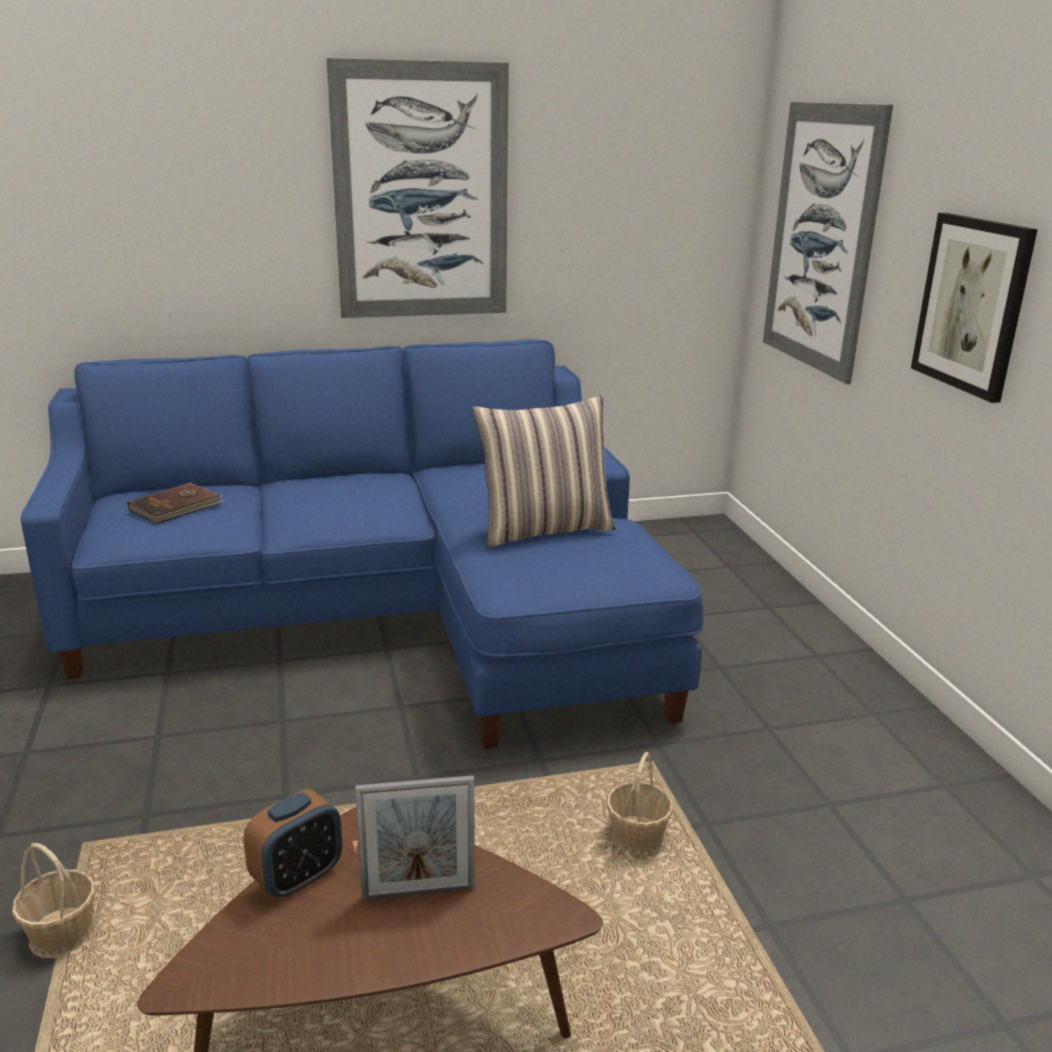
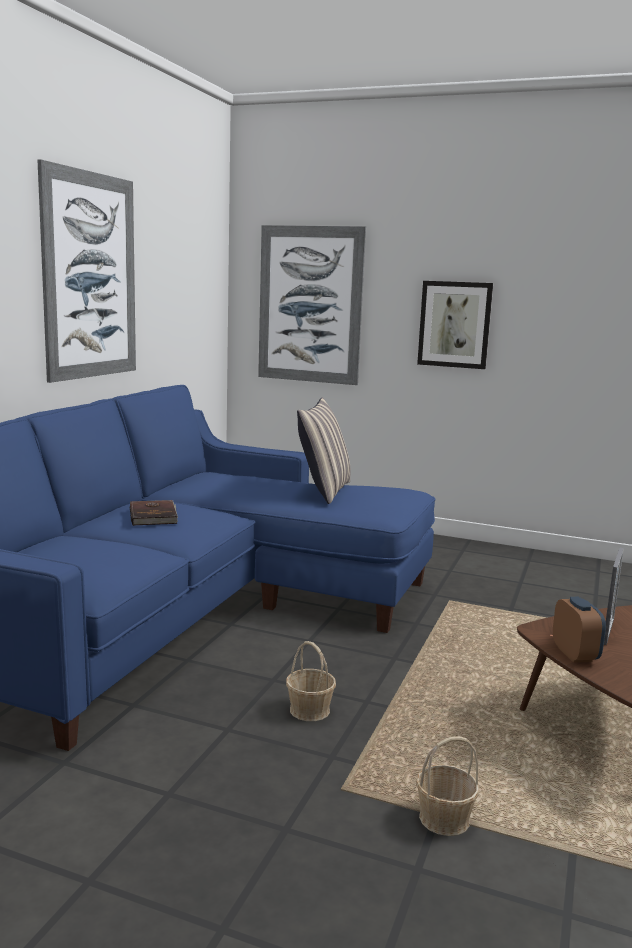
camera: 55 degrees left, 10 degrees down
brown book [128,483,224,524] -> brown book moved to [130,500,178,526]
basket [607,752,673,854] -> basket moved to [286,641,336,721]

